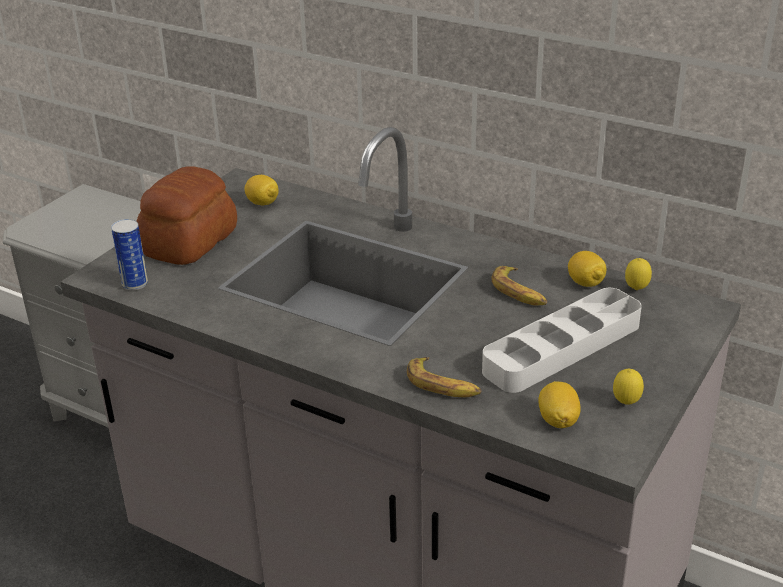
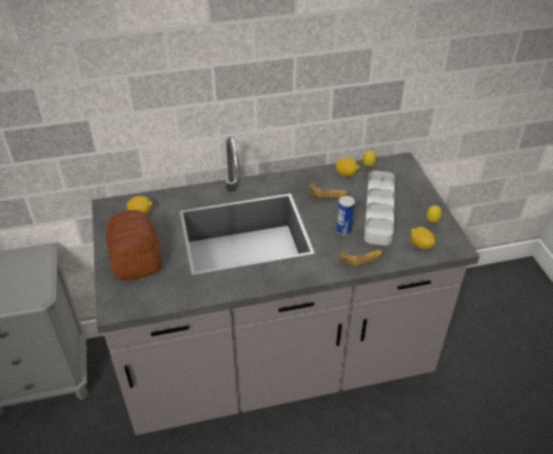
camera: 45 degrees left, 10 degrees up
can [111,219,148,290] -> can moved to [336,196,355,236]

